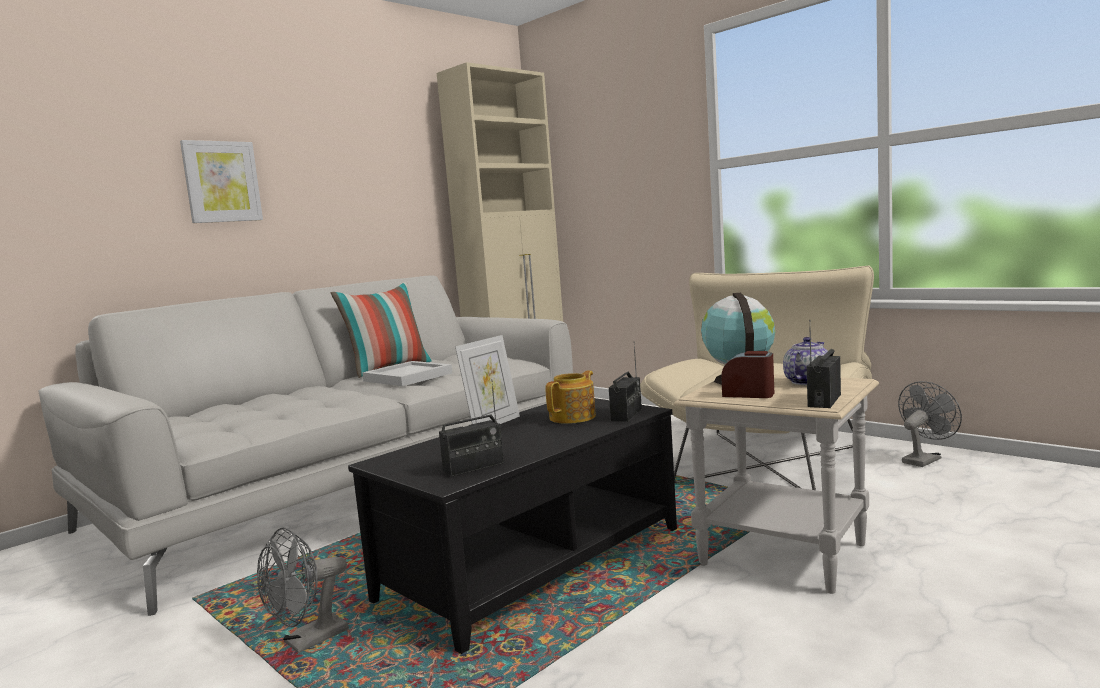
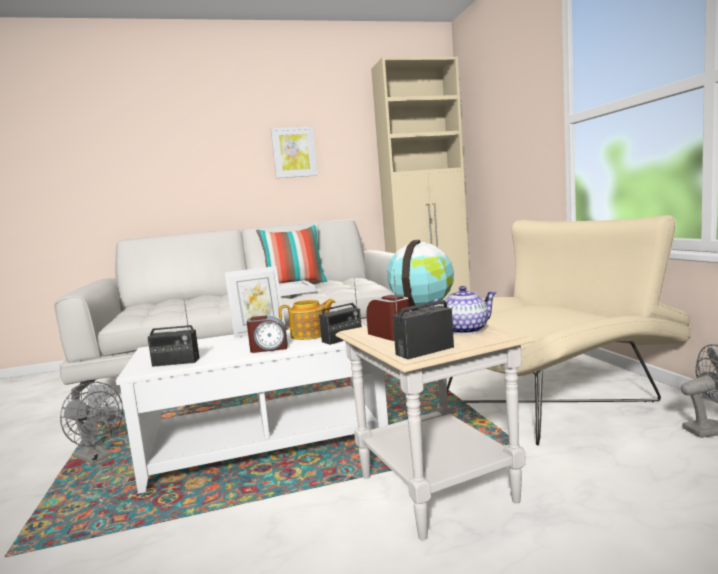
camera: 30 degrees right, 0 degrees up
picture [180,140,263,223] -> picture moved to [271,127,317,178]
grey fan [257,528,349,653] -> grey fan turned 135 degrees counterclockwise [60,382,123,464]
black coffee table [348,398,677,654] -> white coffee table [116,323,388,494]
none -> alarm clock [247,315,288,353]

